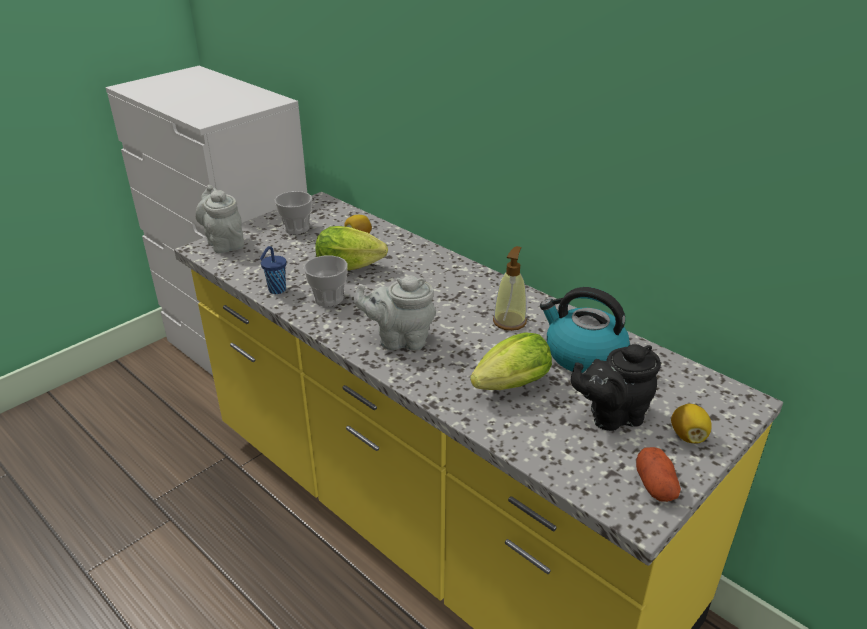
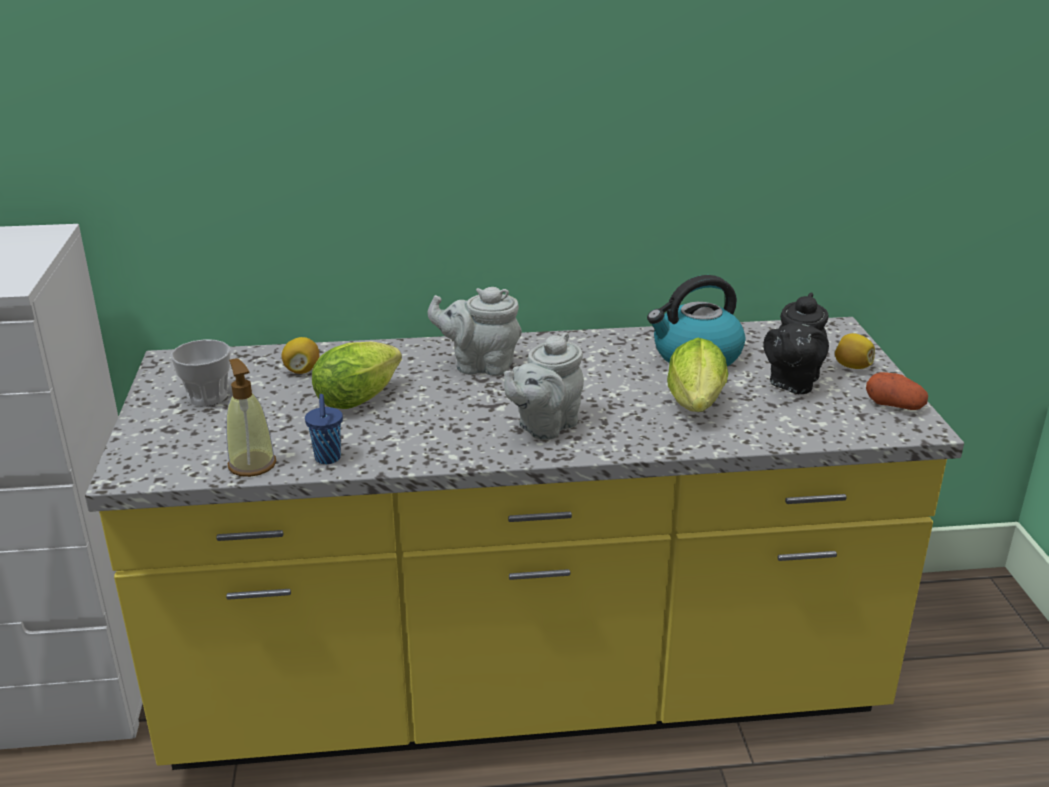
camera: 50 degrees left, 5 degrees down
grey teapot [195,185,244,253] -> grey teapot moved to [428,287,522,376]
cup [304,255,348,307] -> none
soap dispenser [493,246,527,331] -> soap dispenser moved to [226,358,276,477]

